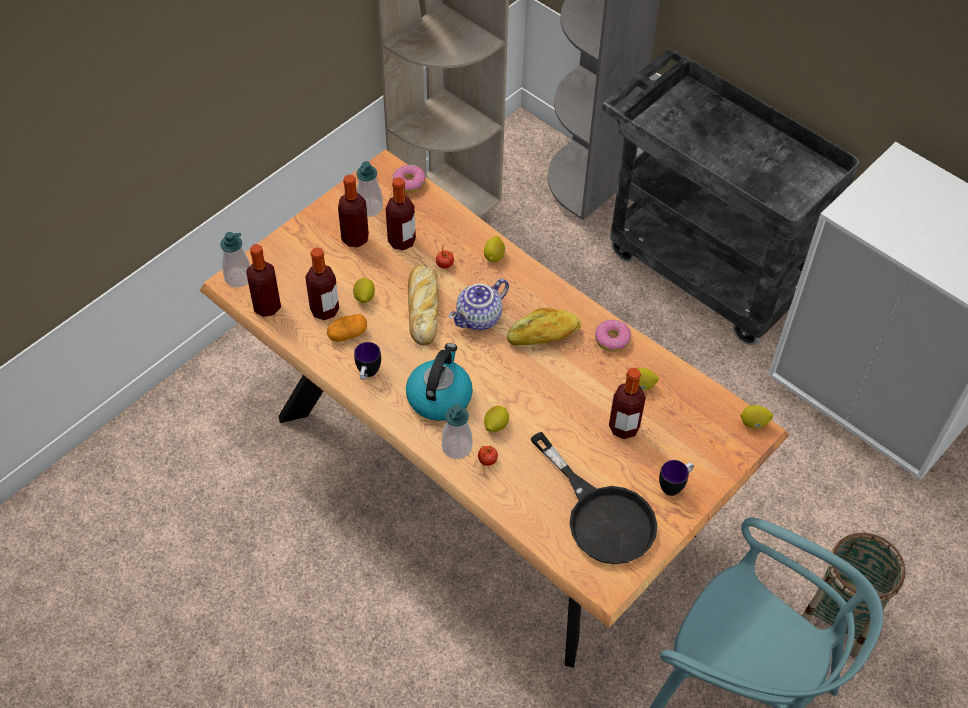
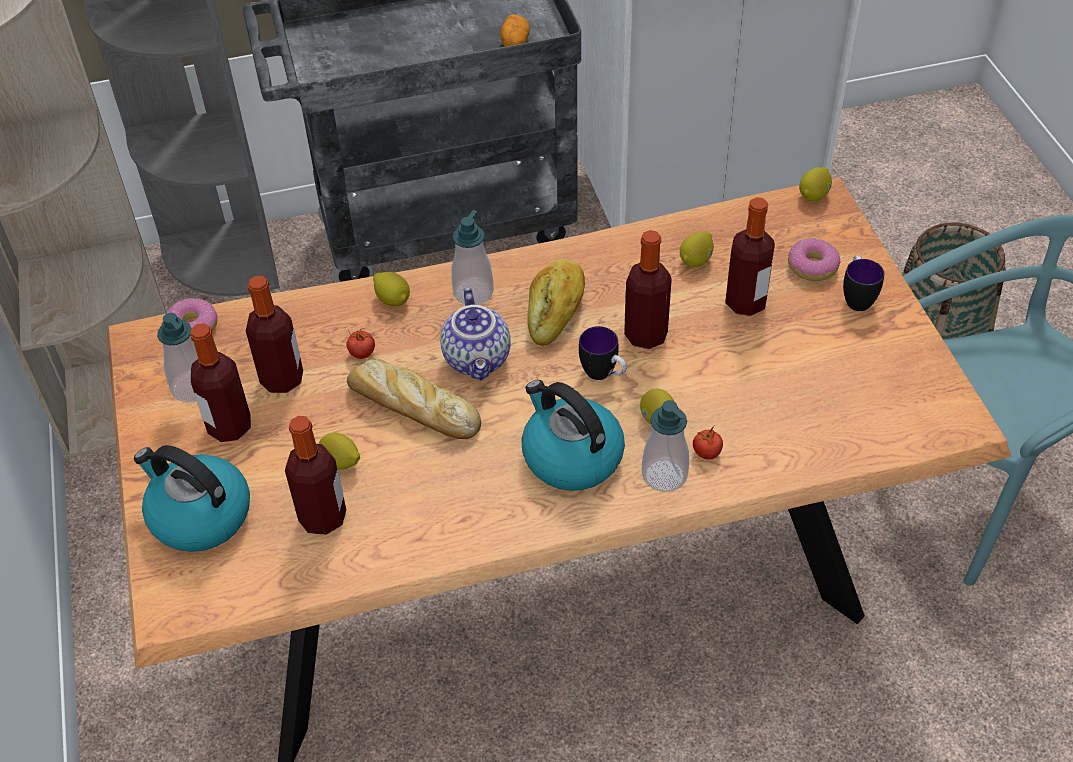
camera: 55 degrees left, 5 degrees down
soap dispenser [220,232,250,287] -> soap dispenser moved to [451,210,494,305]
bottle [246,244,281,317] -> bottle moved to [624,230,672,349]
potato [327,314,367,342] -> potato moved to [500,14,530,47]
mug [354,342,381,380] -> mug moved to [579,326,627,380]
black frying pan [531,432,657,564] -> none
donut [595,320,631,352] -> donut moved to [788,238,840,281]
none -> kettle [134,445,250,552]

